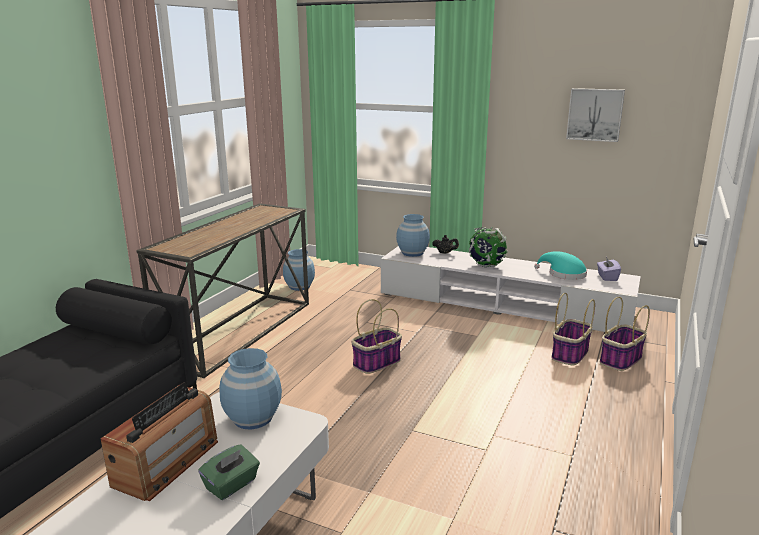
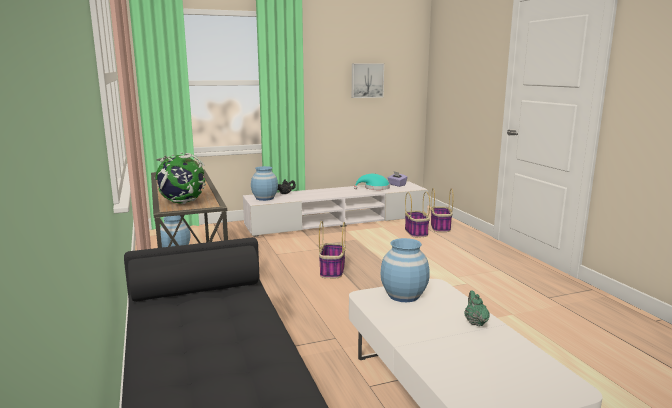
camera: 45 degrees left, 5 degrees down
radio [100,382,218,501] -> none
green tissue box [198,444,260,500] -> green teapot [464,290,490,326]
globe [469,227,508,268] -> globe moved to [154,153,206,204]

